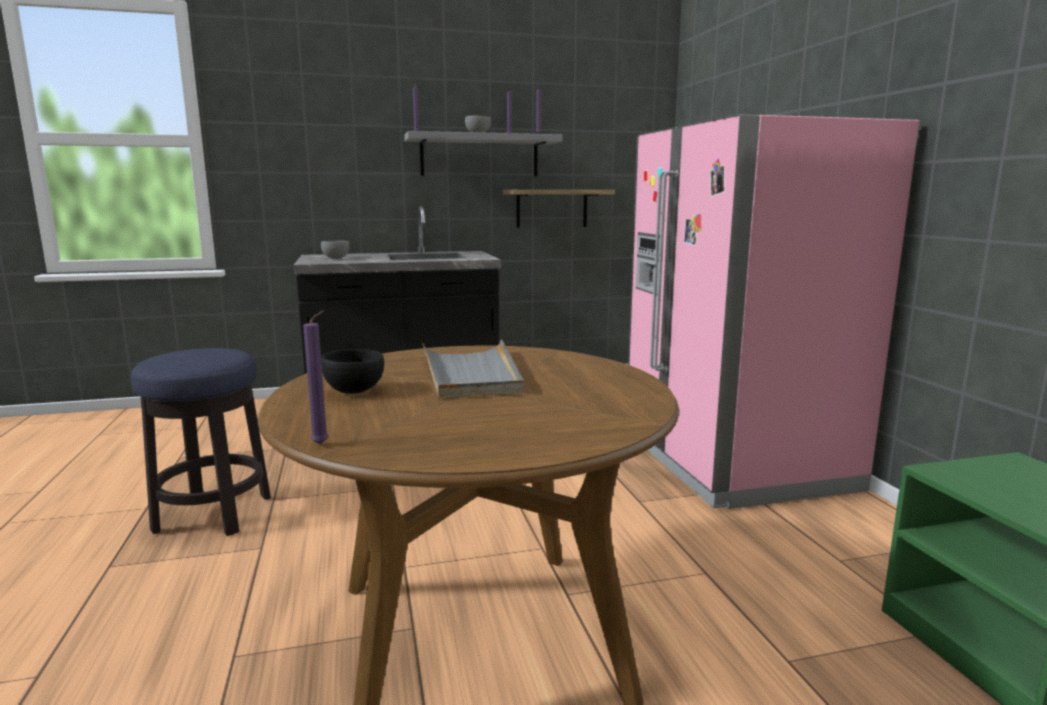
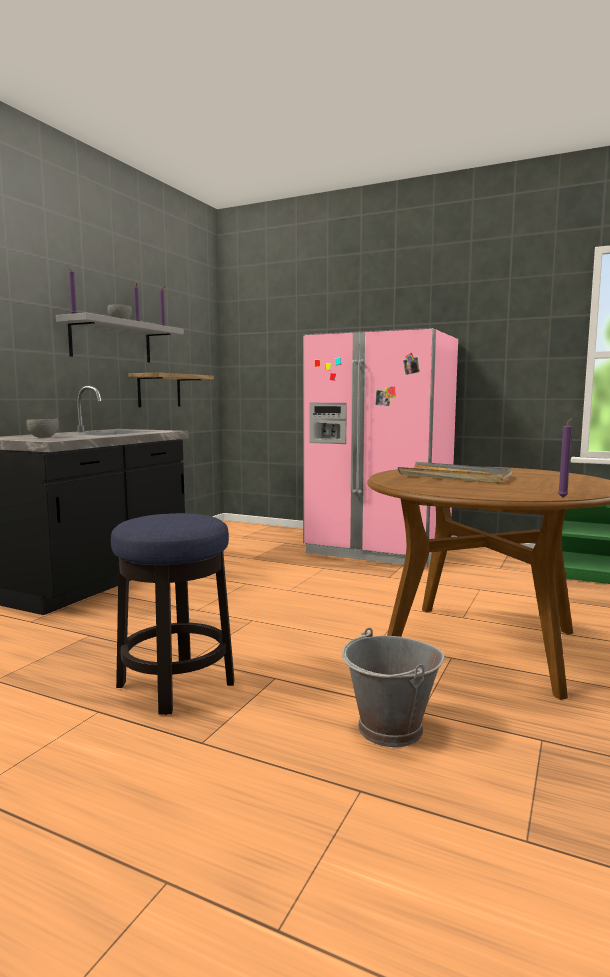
camera: 50 degrees left, 5 degrees down
black bowl [321,349,384,394] -> none
none -> grey bucket [342,628,445,747]

